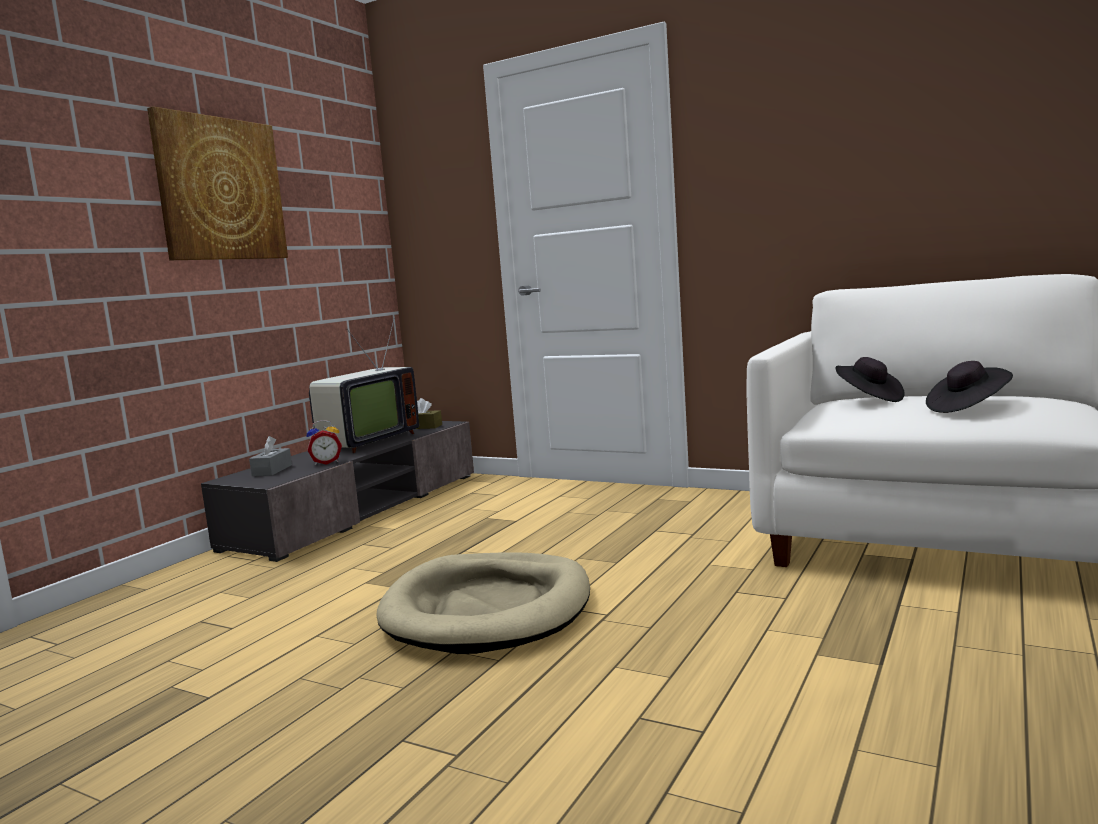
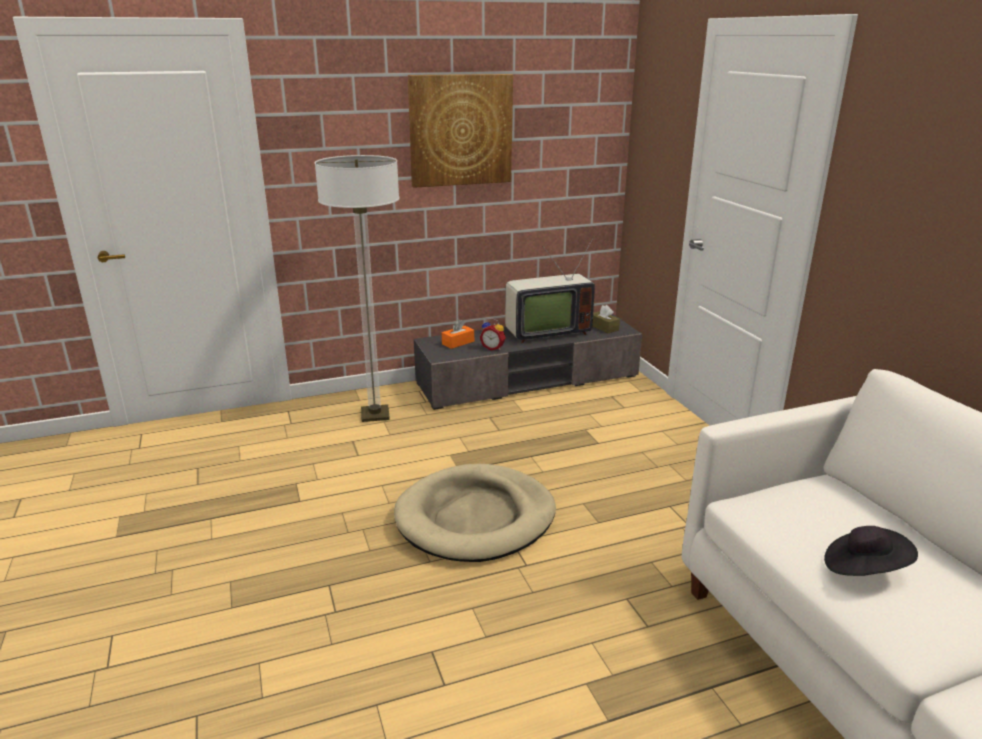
camera: 40 degrees right, 15 degrees up
grey tissue box [249,436,292,476] -> orange tissue box [442,319,474,349]
black hat [835,357,905,402] -> none
none -> floor lamp [314,155,400,422]

